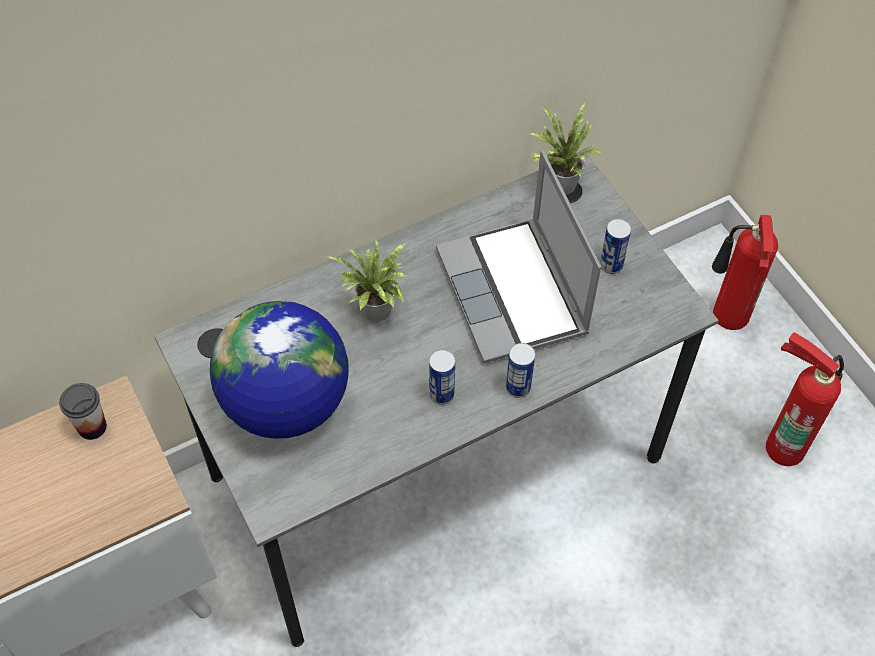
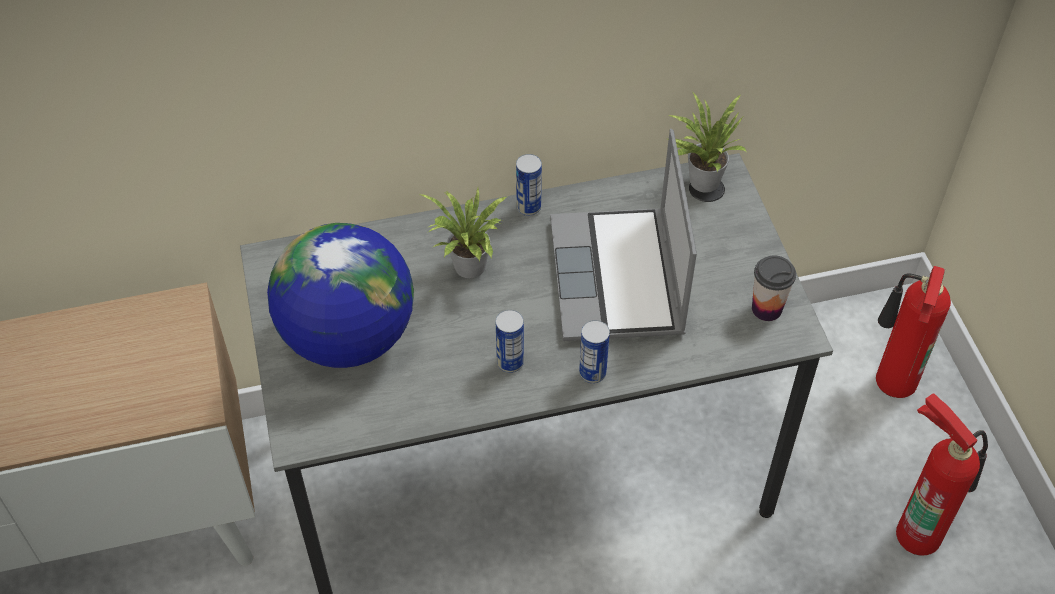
camera: 15 degrees right, 5 degrees down
cup [59,383,107,440] -> cup moved to [752,255,796,321]
can [600,219,631,274] -> can moved to [516,154,542,216]

